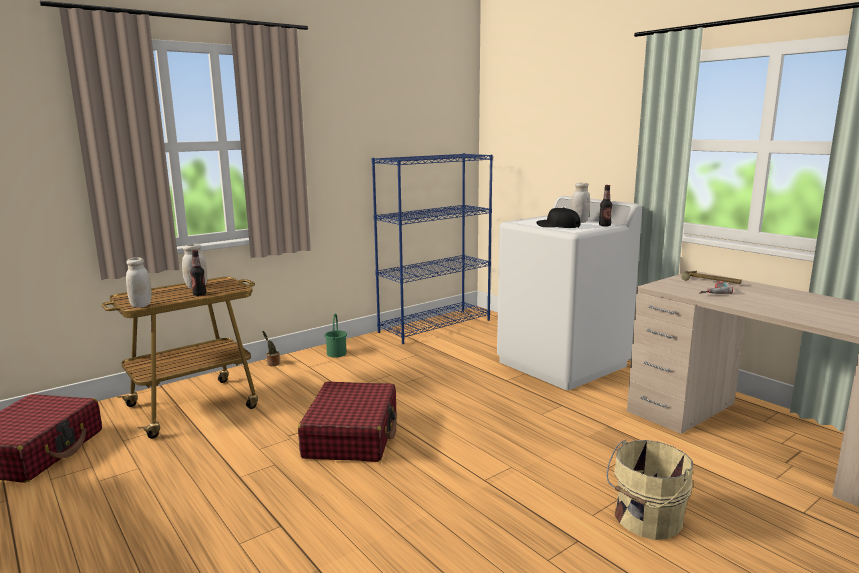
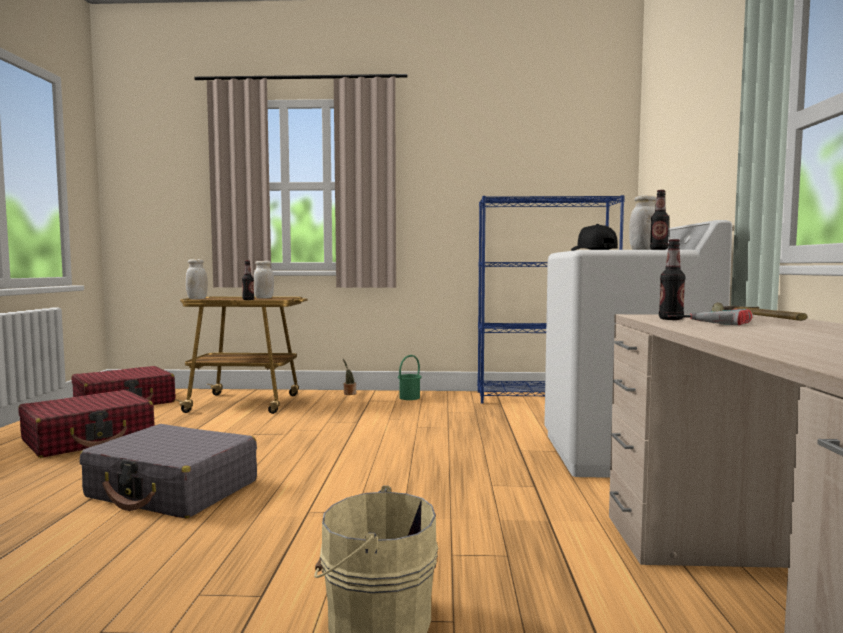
camera: 40 degrees right, 10 degrees down
red suitcase [298,382,397,462] -> red suitcase moved to [18,390,155,458]
none -> grey suitcase [80,424,257,519]
none -> bottle [659,239,685,320]

